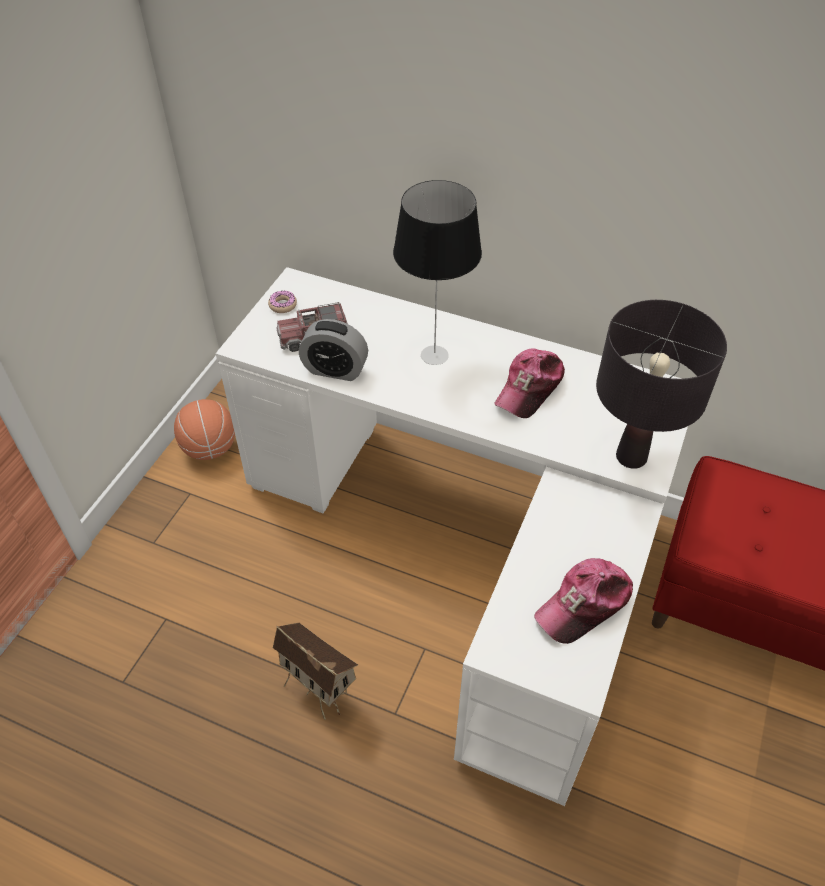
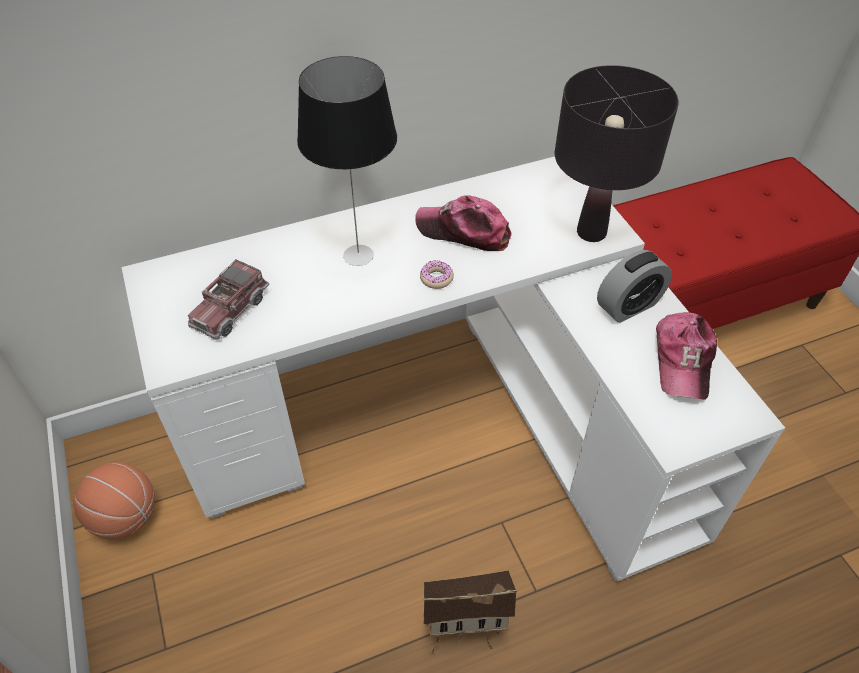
camera: 45 degrees left, 0 degrees up
donut [268,291,297,313] -> donut moved to [420,260,454,289]
alarm clock [299,319,368,381] -> alarm clock moved to [597,250,672,323]
cap [494,348,565,418] -> cap turned 120 degrees clockwise [415,195,511,251]

